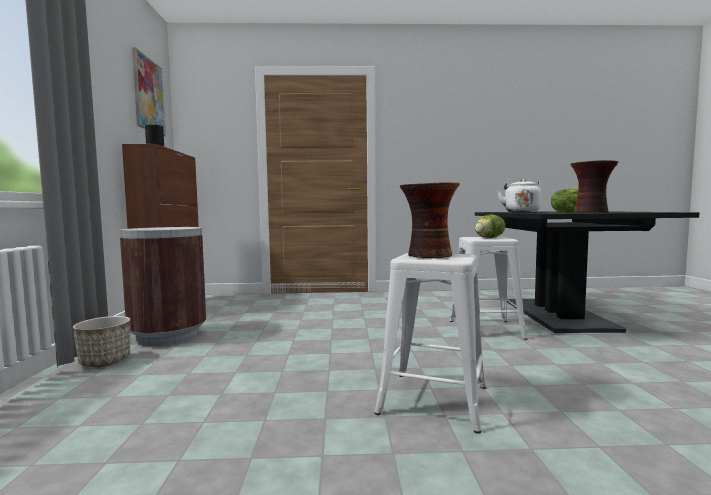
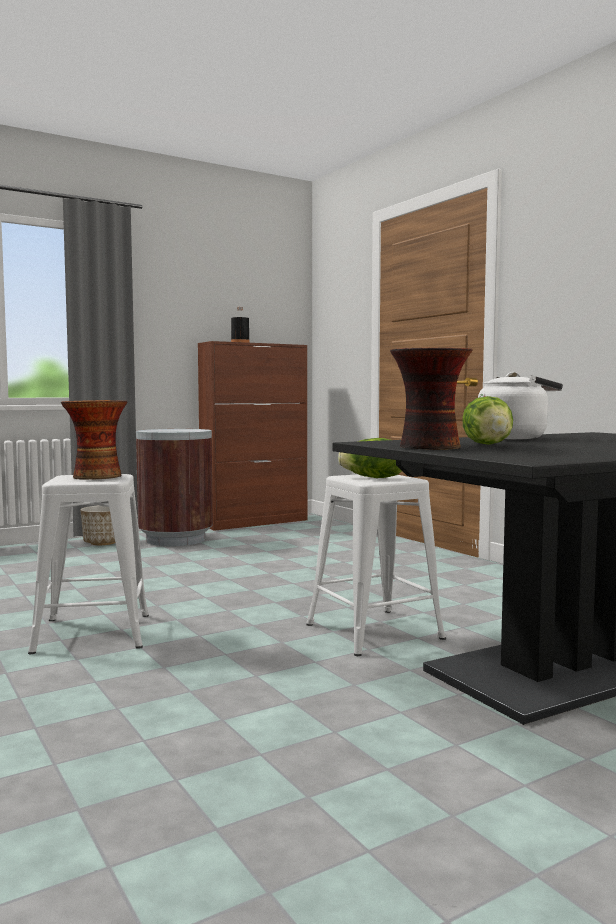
camera: 60 degrees right, 0 degrees up
picture [132,47,166,136] -> none

